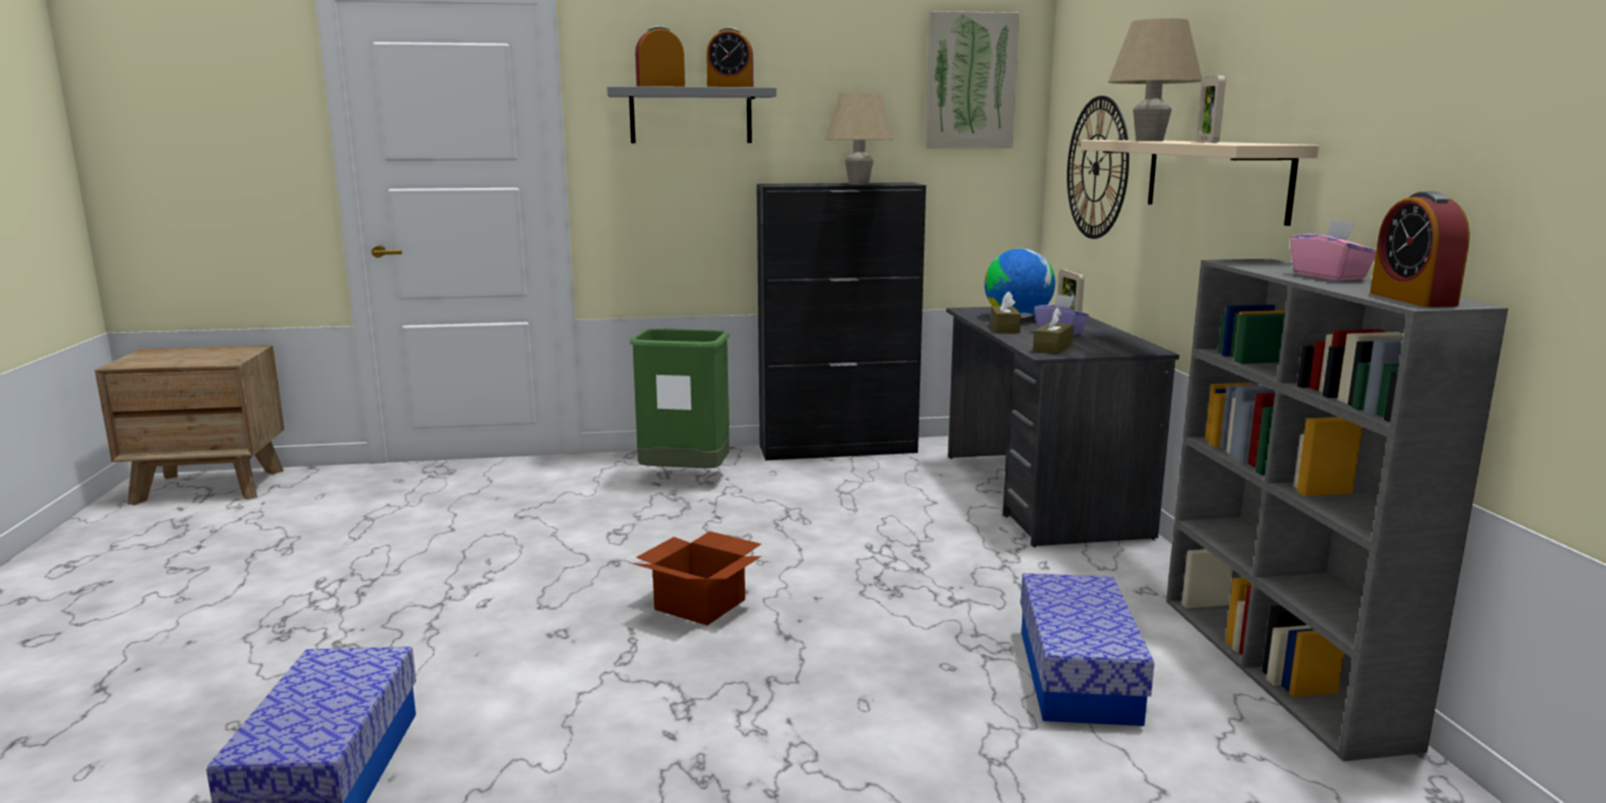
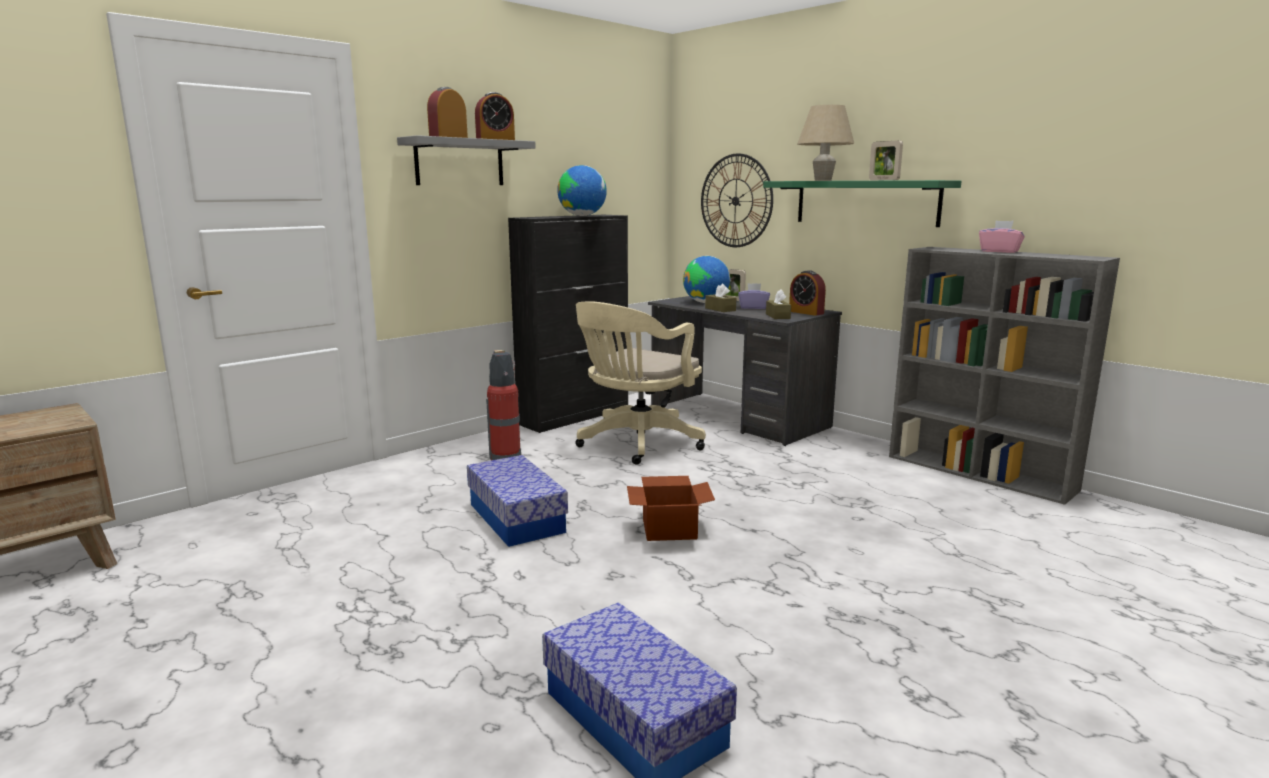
camera: 35 degrees left, 0 degrees up
green trash can [630,329,730,468] -> fire extinguisher [486,350,521,461]
beige table lamp [825,93,894,185] -> globe [557,165,607,216]
picture [925,11,1019,148] -> none
storage box [1021,573,1154,726] -> storage box moved to [467,455,568,547]
beige shelf [1081,140,1319,226] -> green shelf [763,180,962,227]
alarm clock [1370,192,1470,307] -> alarm clock moved to [789,270,826,316]
none -> beige office chair [575,301,706,465]

